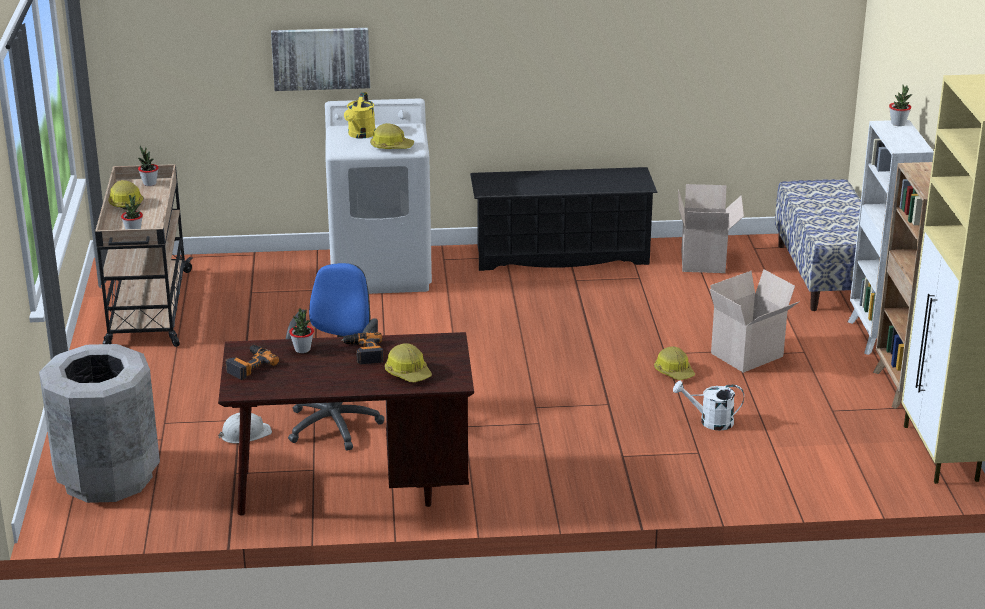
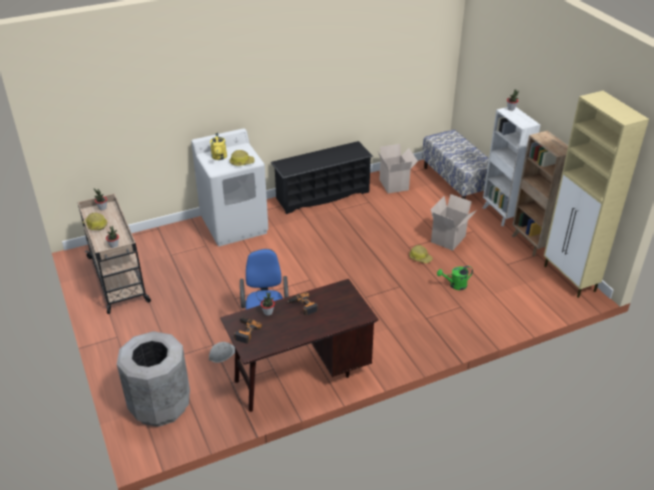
camera: 20 degrees left, 10 degrees up
picture [271,28,370,91] -> none
hard hat [385,343,432,382] -> none
white watering can [673,380,744,431] -> green watering can [437,266,473,290]

